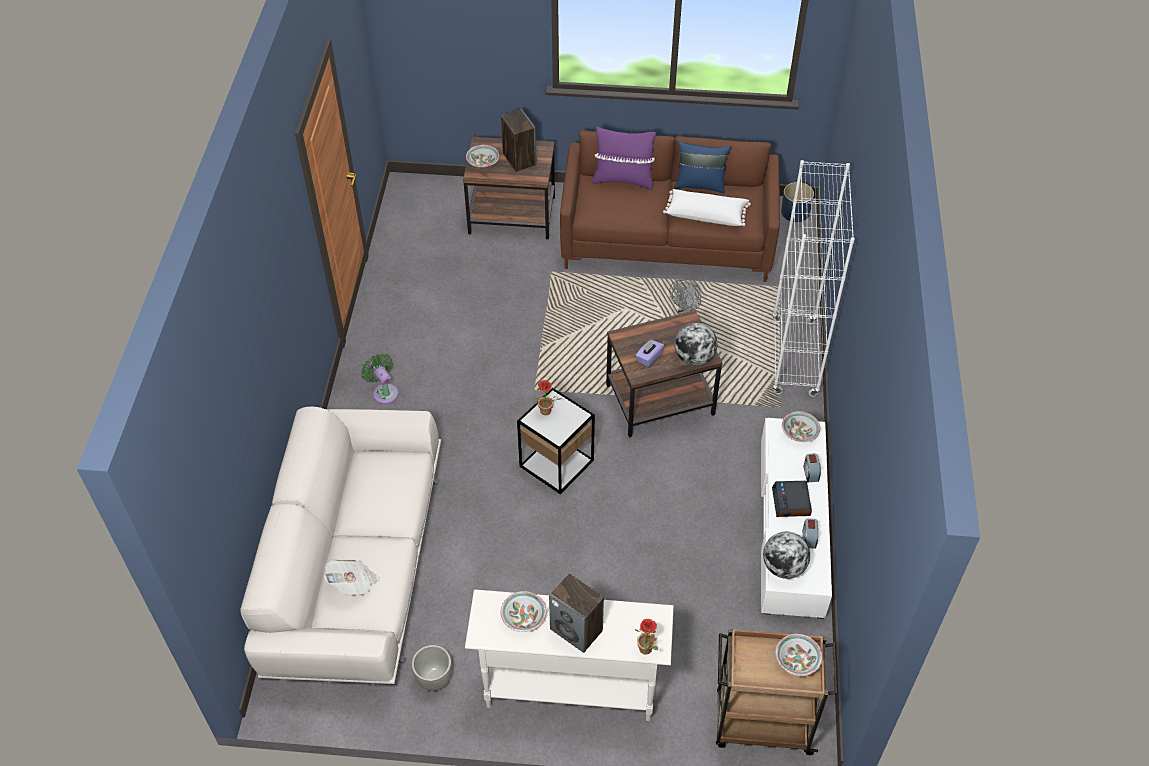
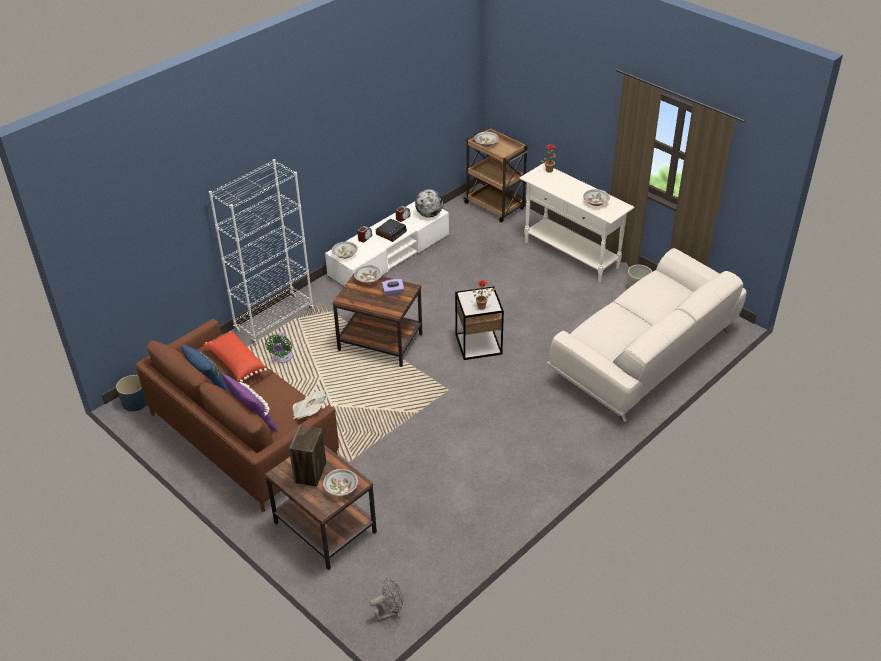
camera: 140 degrees left, 10 degrees down
newspaper [323,559,380,596] -> newspaper moved to [293,390,327,419]
green fan [361,354,398,404] -> green fan moved to [265,332,293,363]
speaker [549,574,604,653] -> none
white pillow [663,189,751,226] -> red pillow [204,331,267,382]
grey fan [669,280,701,314] -> grey fan moved to [370,578,403,622]
globe [674,323,718,366] -> bowl [354,265,382,284]

